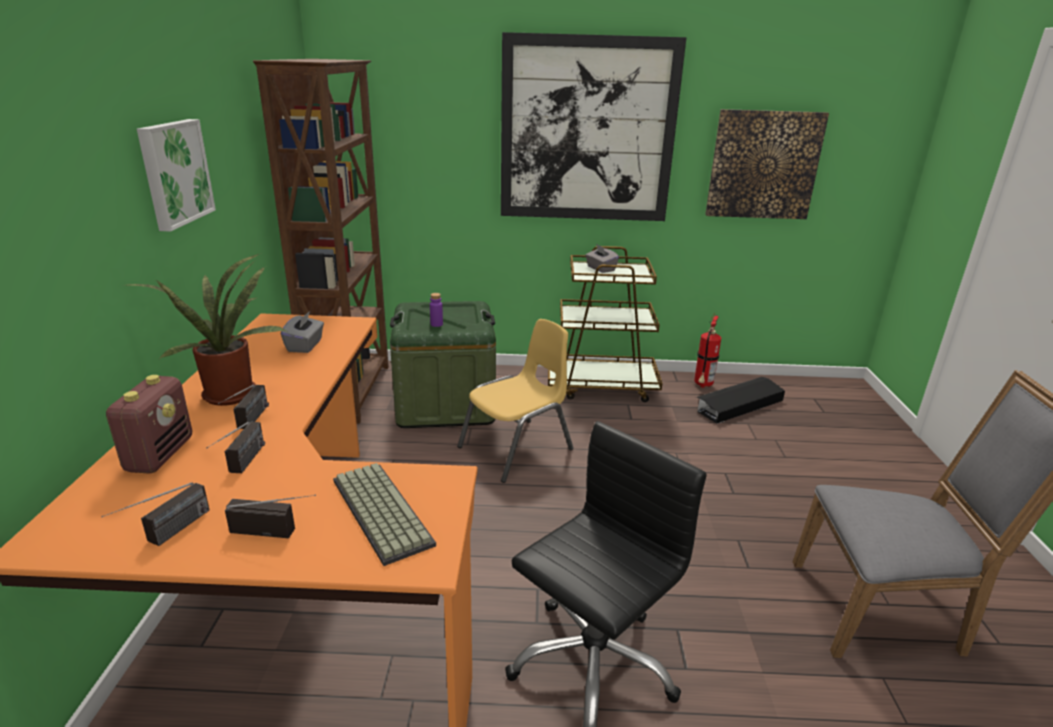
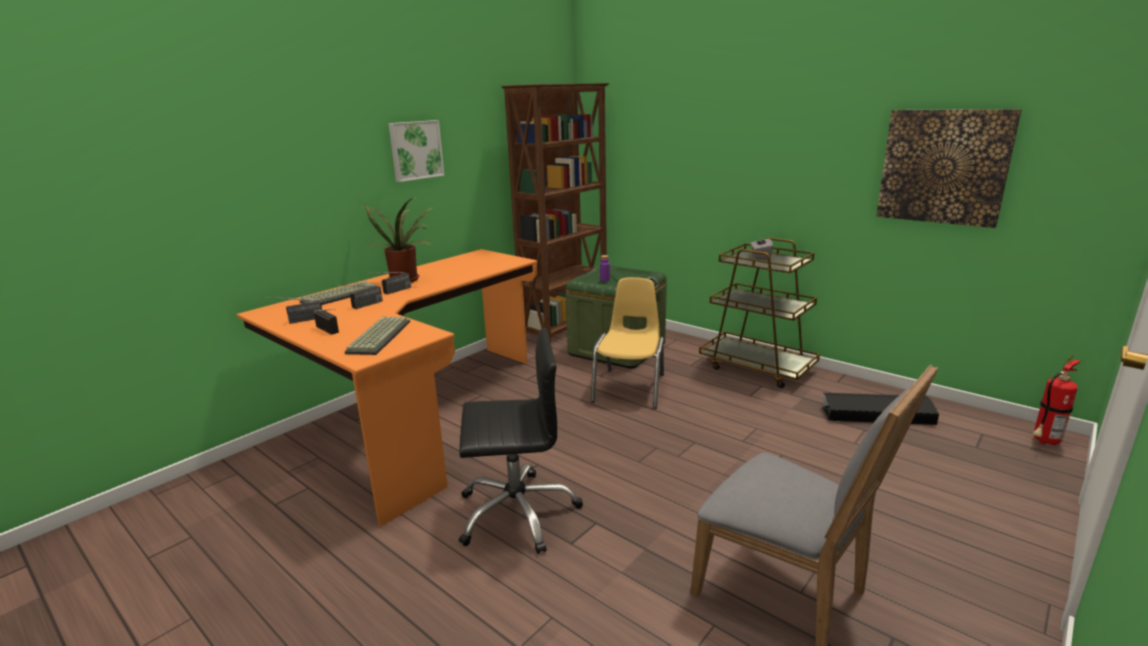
camera: 40 degrees right, 5 degrees down
radio [106,375,192,473] -> keyboard [299,281,376,305]
grey tissue box [281,311,324,353] -> none
yellow chair [457,319,574,483] -> yellow chair turned 75 degrees counterclockwise [590,277,664,409]
picture [501,32,686,221] -> none
fire extinguisher [694,313,721,388] -> fire extinguisher moved to [1033,356,1081,446]

